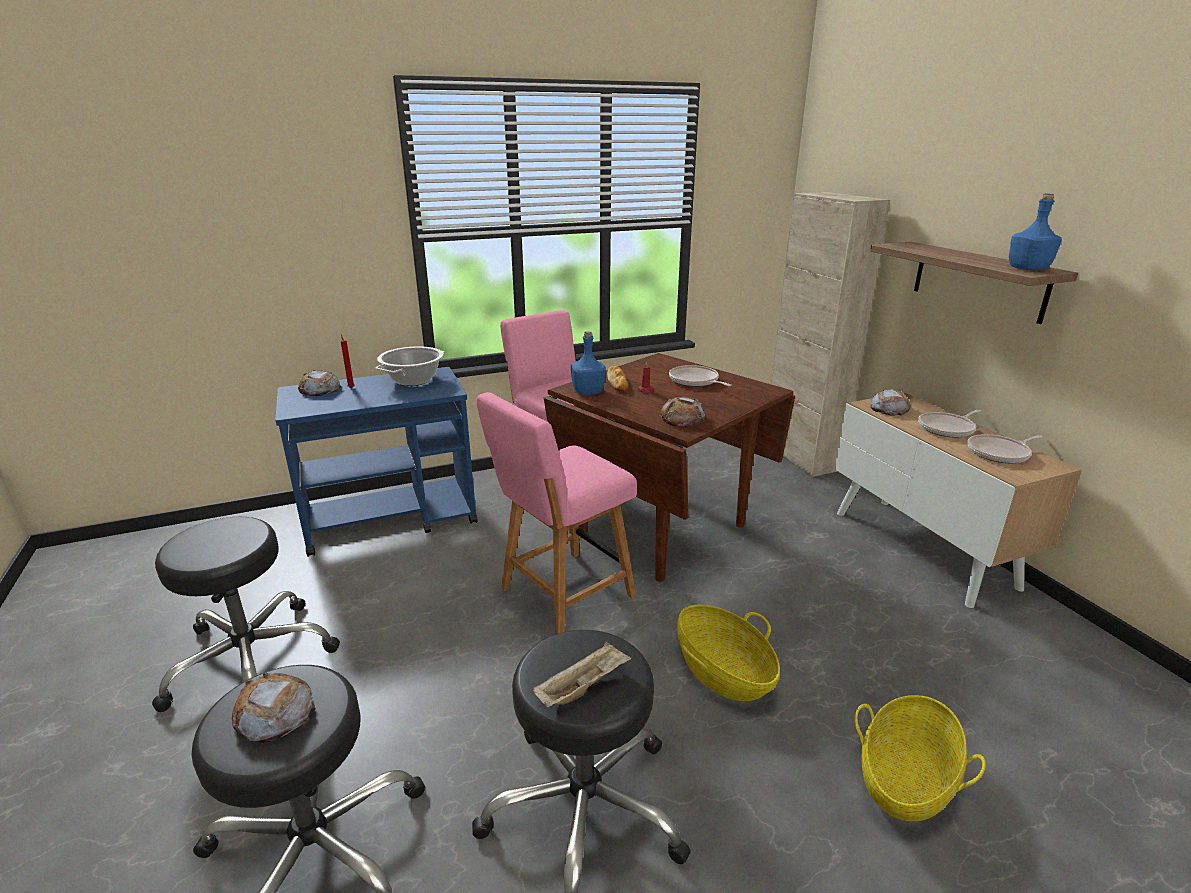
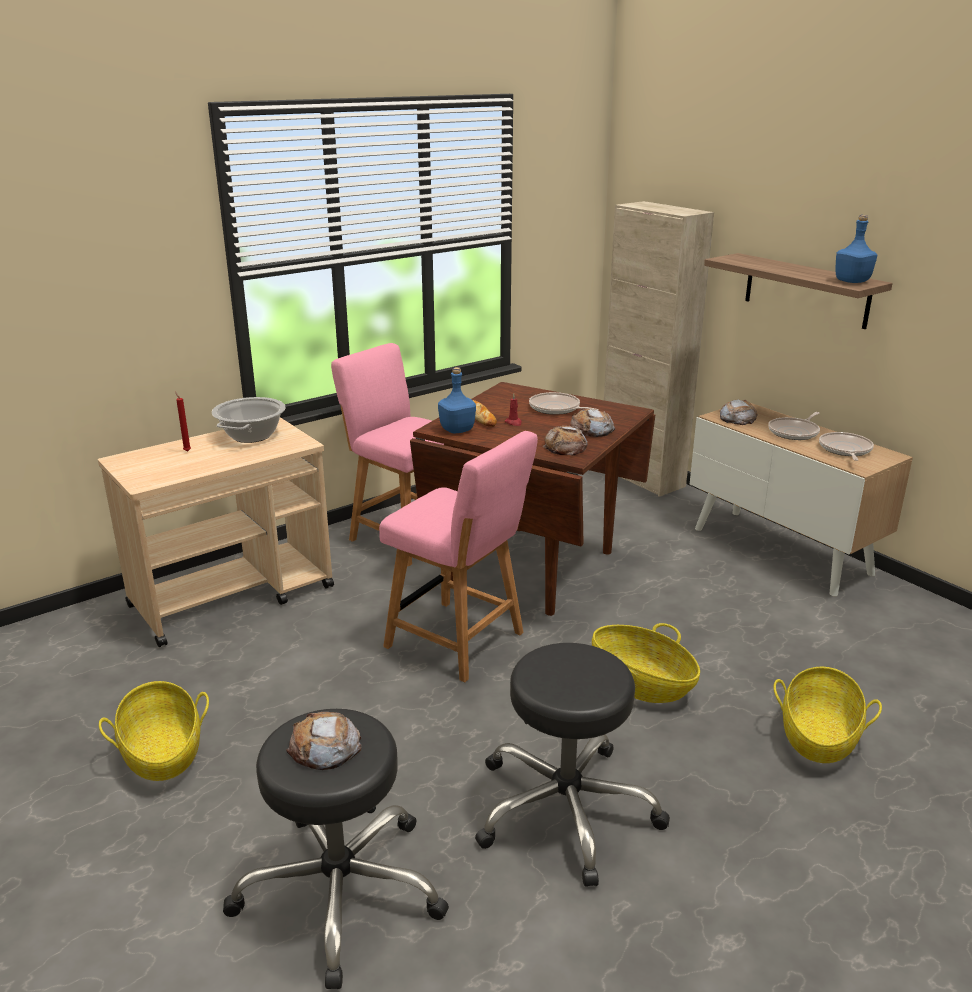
camera: 15 degrees left, 0 degrees up
black stool [152,517,340,712] -> basket [99,681,209,781]
blue cart [275,367,477,557] -> beige cart [98,417,334,647]
bread [298,370,341,396] -> bread moved to [570,409,615,437]
pink chair [476,392,637,635] -> pink chair turned 90 degrees counterclockwise [379,431,538,682]
beige tray [533,642,632,707] -> none
frying pan [967,434,1043,463] -> frying pan turned 135 degrees clockwise [819,432,874,461]

